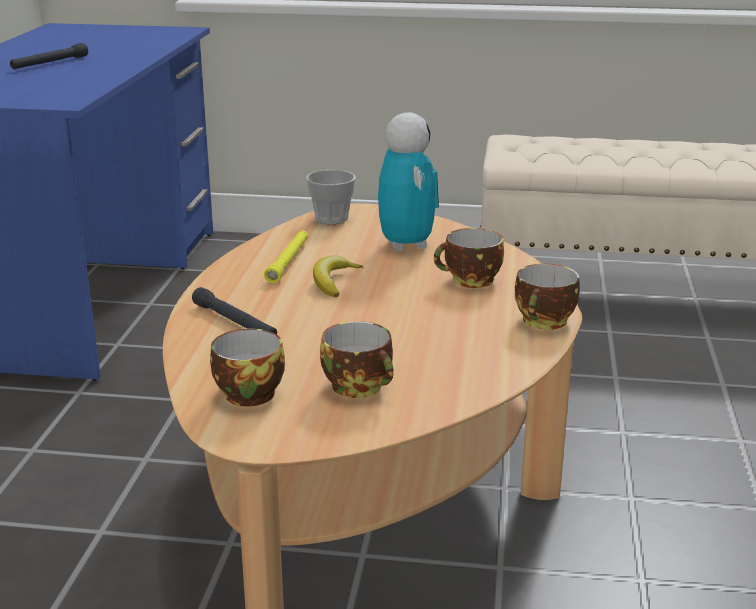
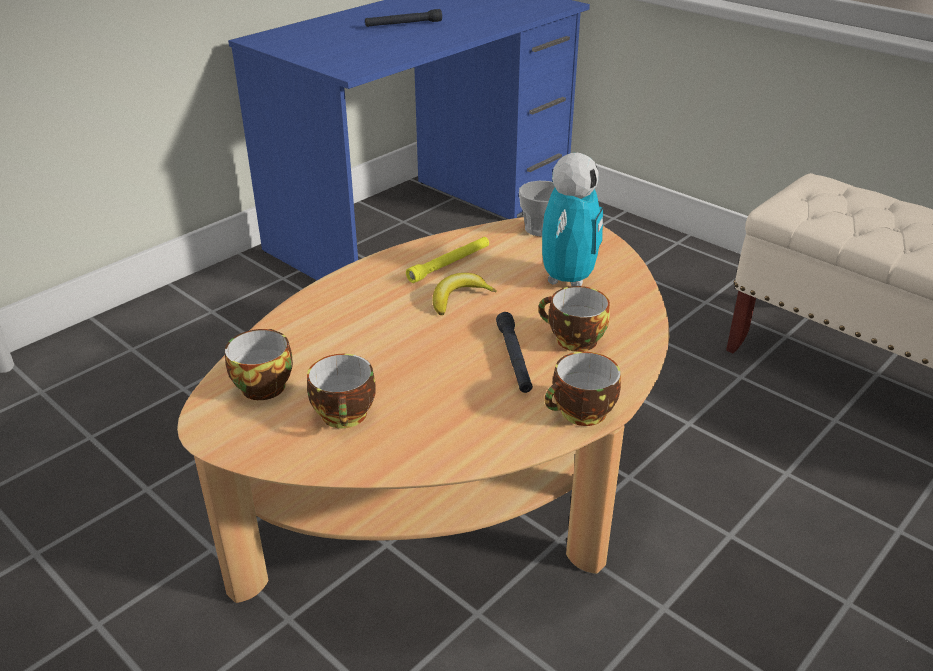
camera: 35 degrees right, 10 degrees up
black flashlight [192,287,277,334] -> black flashlight moved to [496,312,533,393]

